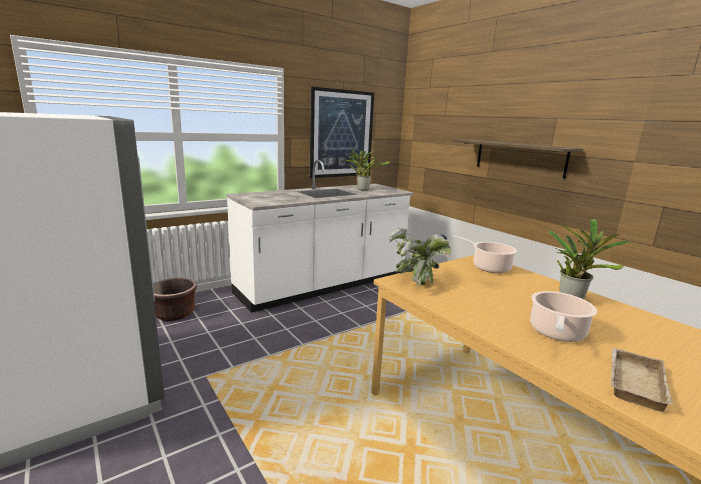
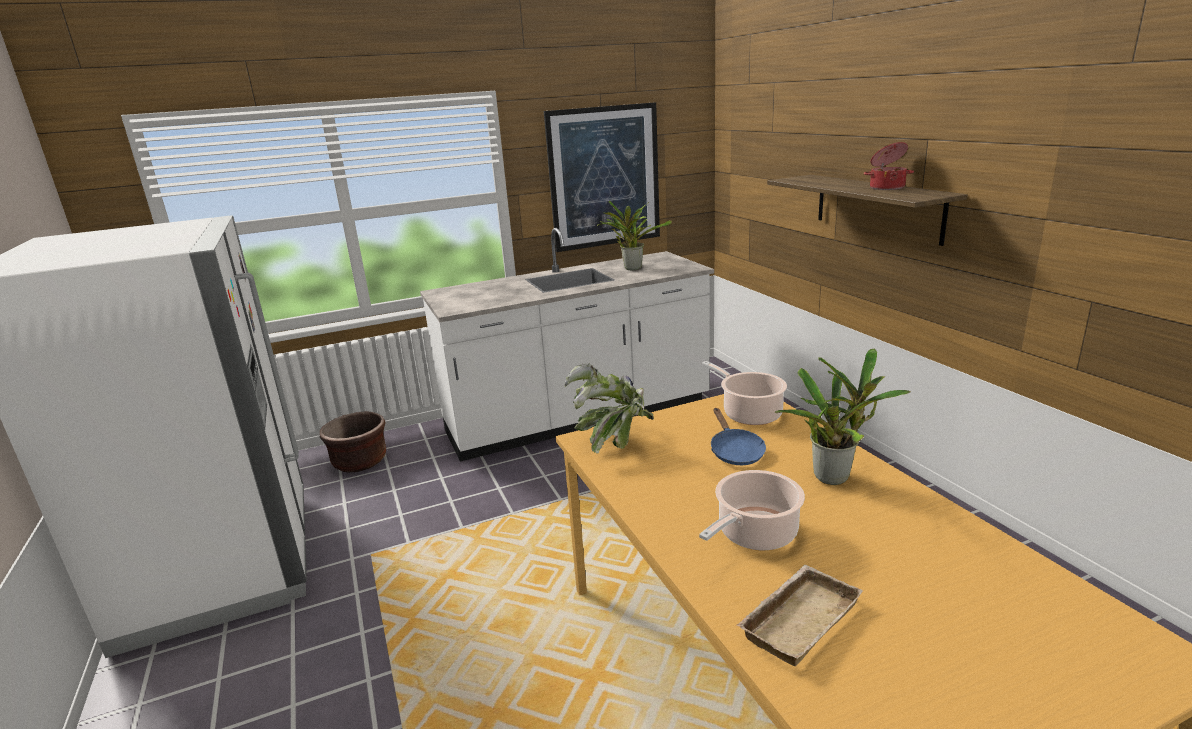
camera: 15 degrees right, 5 degrees up
none -> blue frying pan [711,408,766,465]
none -> cooking pot [864,142,914,190]

